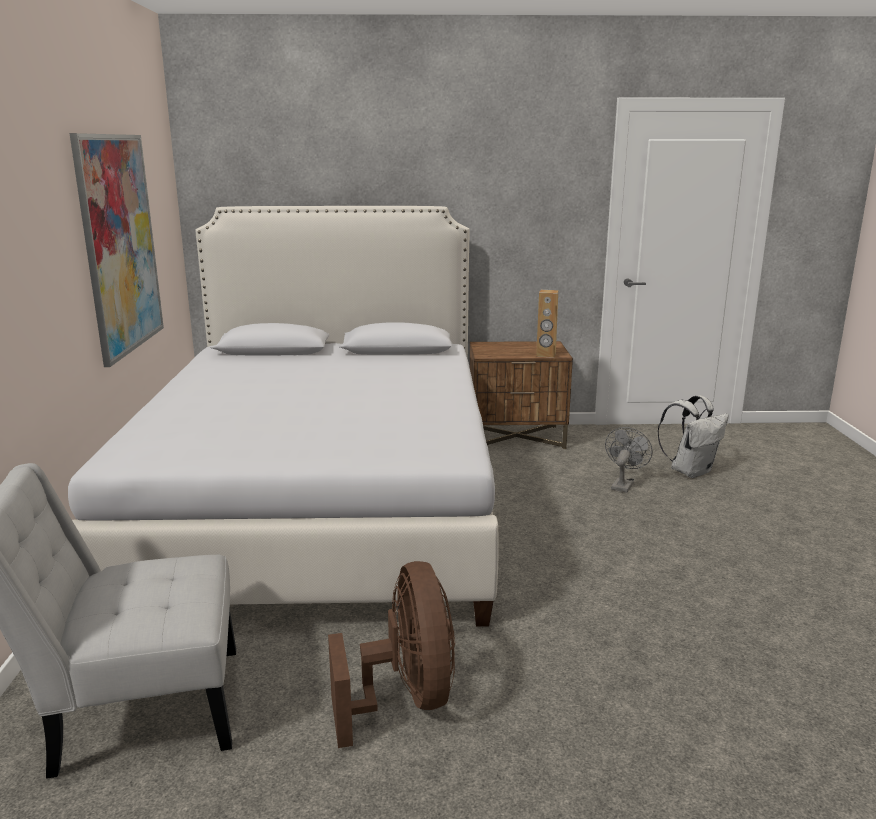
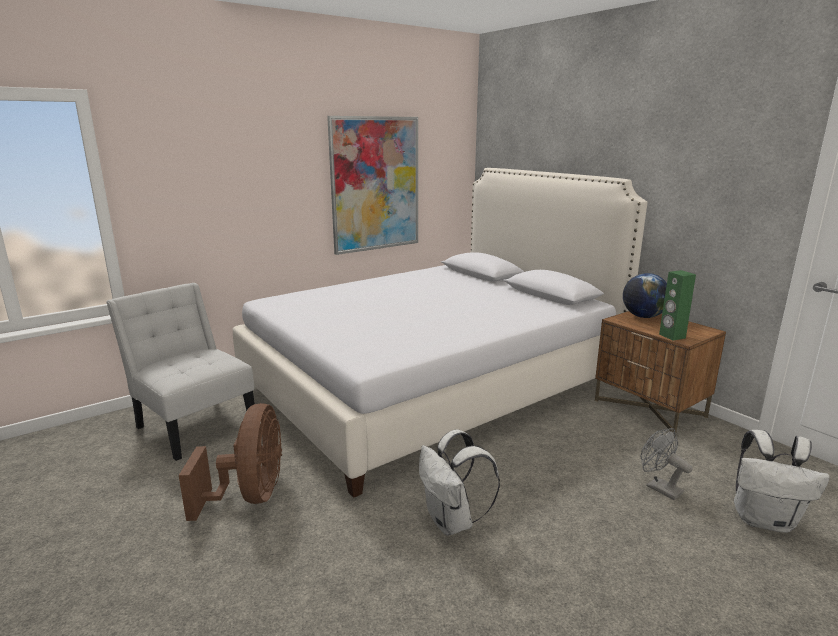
camera: 55 degrees right, 0 degrees up
brown fan [328,561,455,748] -> brown fan turned 45 degrees counterclockwise [179,403,282,521]
brown speaker [536,290,558,358] -> green speaker [659,270,696,340]
grey fan [605,427,653,493] -> grey fan turned 120 degrees counterclockwise [641,428,692,500]
none -> white backpack [419,429,500,536]
none -> globe [623,273,667,318]

